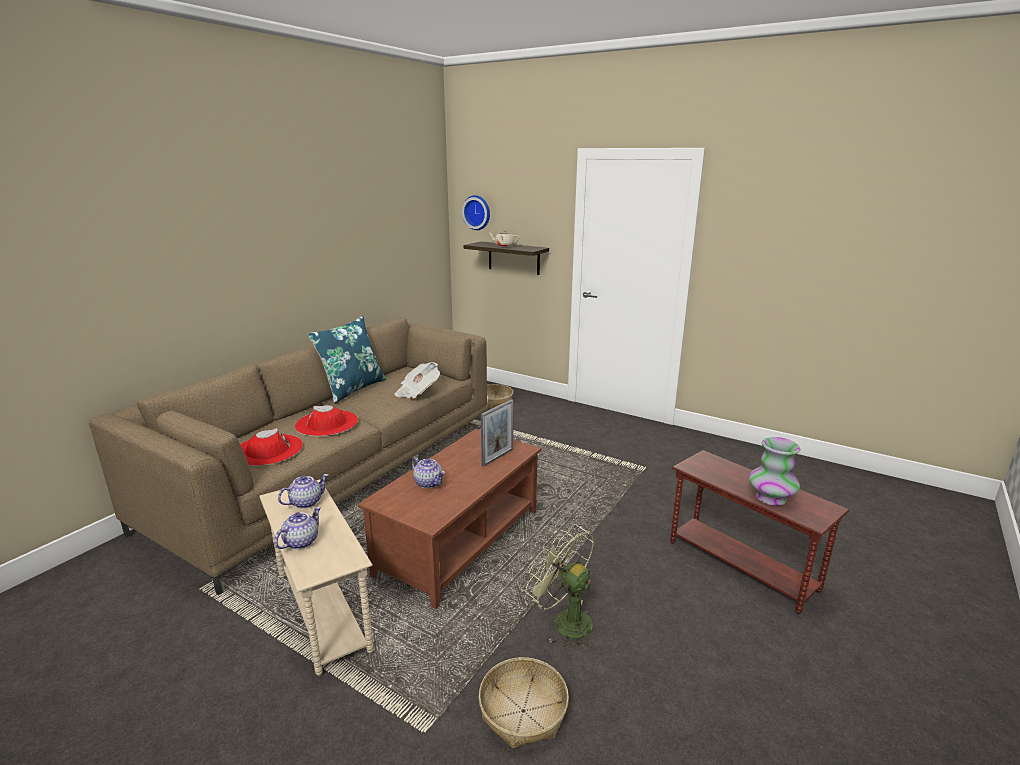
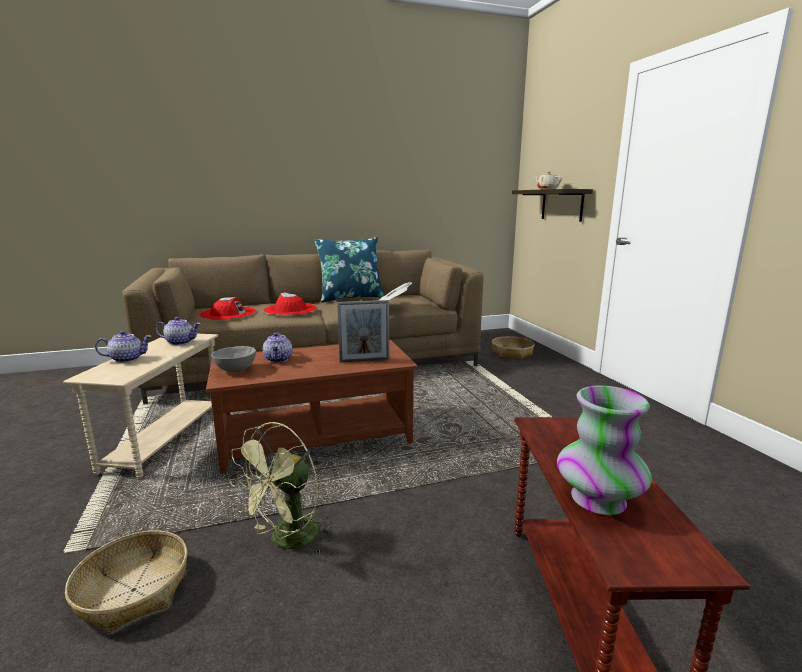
camera: 40 degrees right, 5 degrees down
wall clock [462,195,490,230] -> none
green fan [525,524,595,650] -> green fan turned 135 degrees counterclockwise [229,422,333,555]
none -> grey bowl [211,346,256,372]

